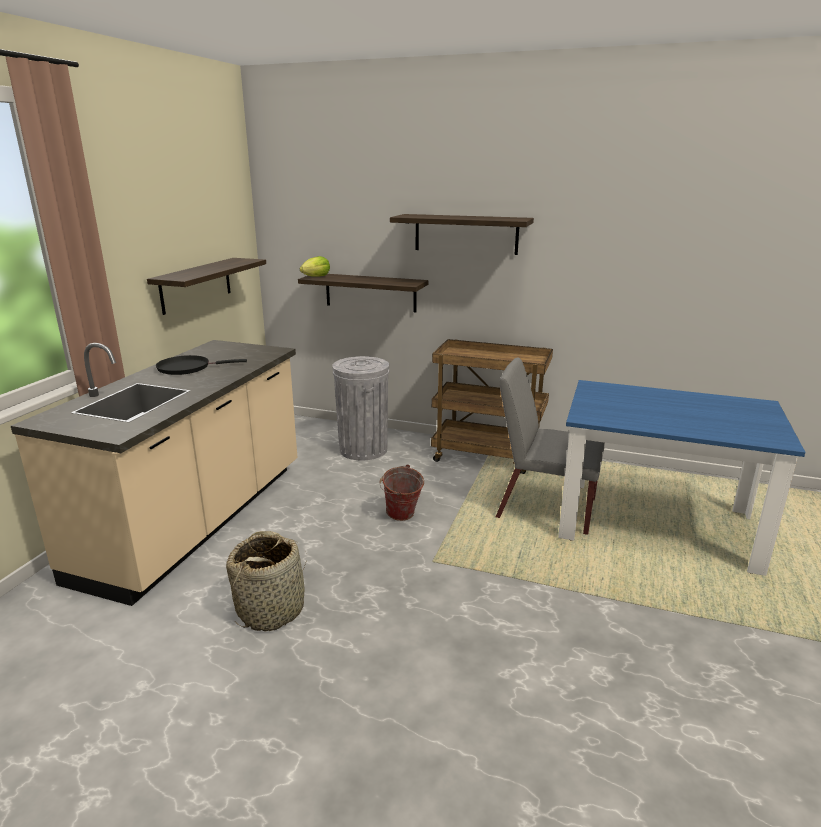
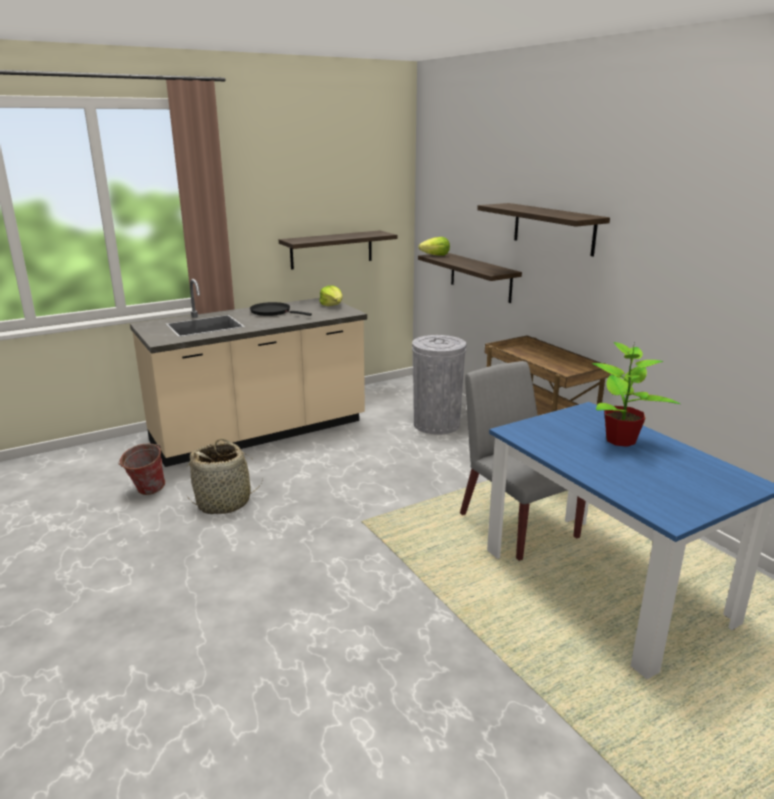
camera: 40 degrees right, 0 degrees up
bucket [379,464,424,521] -> bucket moved to [118,443,165,495]
none -> lettuce [319,285,343,306]
none -> potted plant [592,341,680,447]

